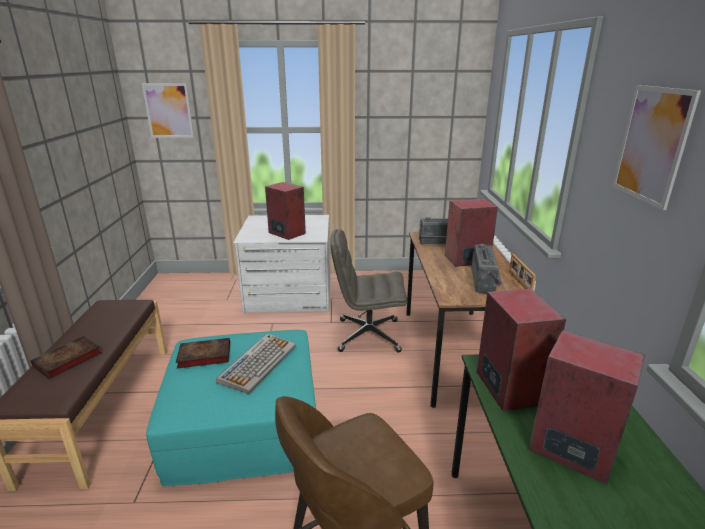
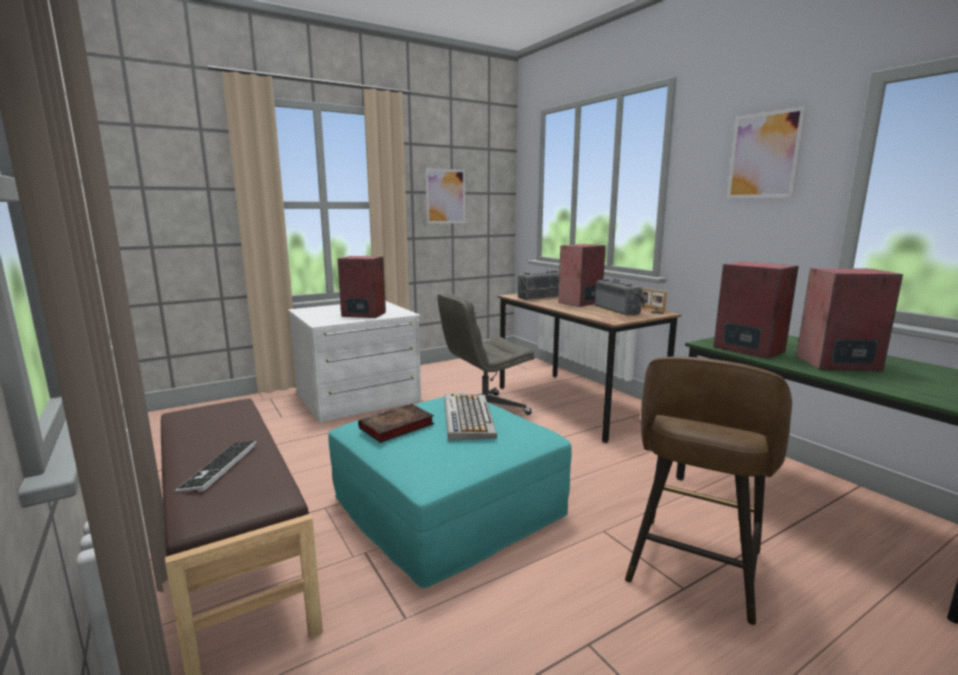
camera: 30 degrees left, 10 degrees down
book [31,336,102,379] -> keyboard [175,441,257,492]
picture [142,83,194,138] -> picture moved to [425,168,465,224]

